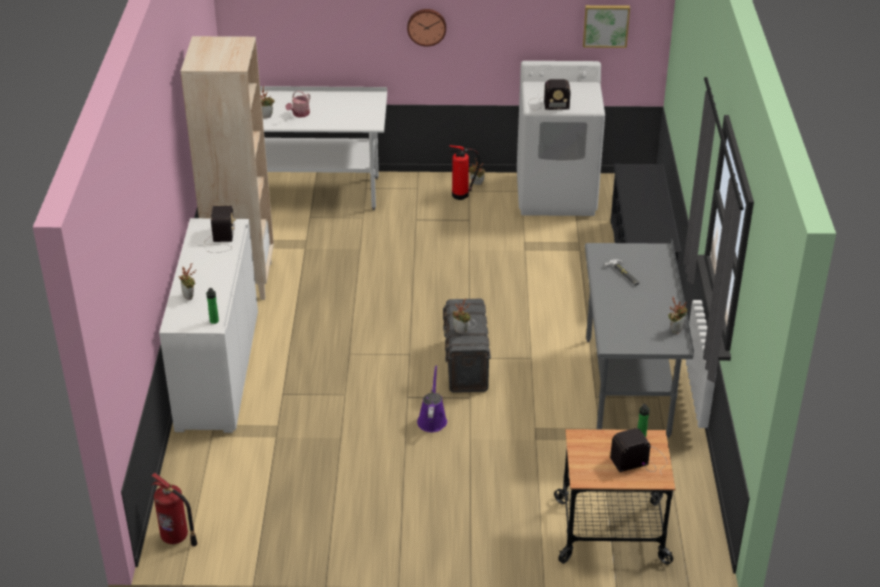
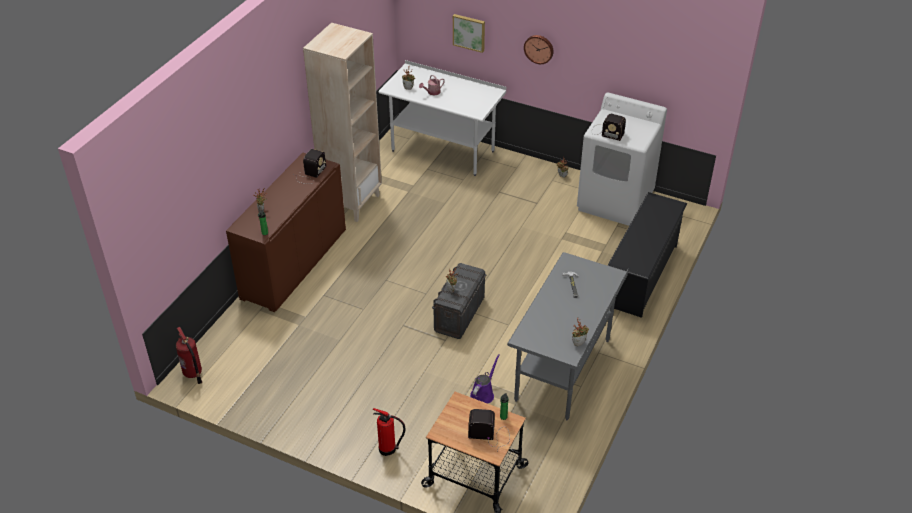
camera: 25 degrees right, 5 degrees up
white cabinet [159,218,258,433] -> brown cabinet [226,153,346,312]
purple watering can [417,365,447,432] -> purple watering can moved to [470,354,500,404]
fire extinguisher [449,145,480,200] -> fire extinguisher moved to [373,408,405,456]
picture [583,5,630,48] -> picture moved to [453,14,485,53]

